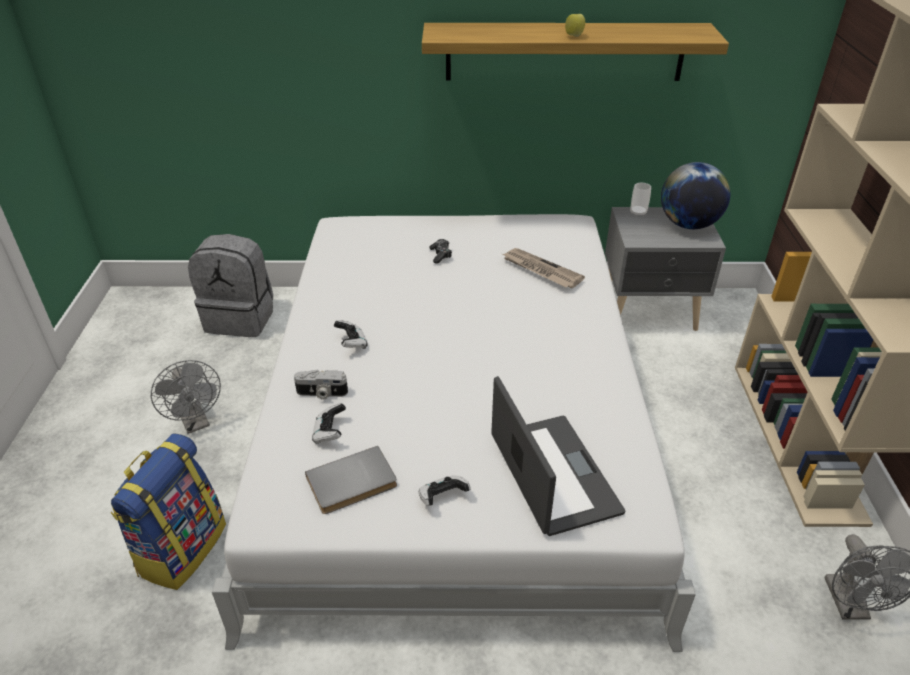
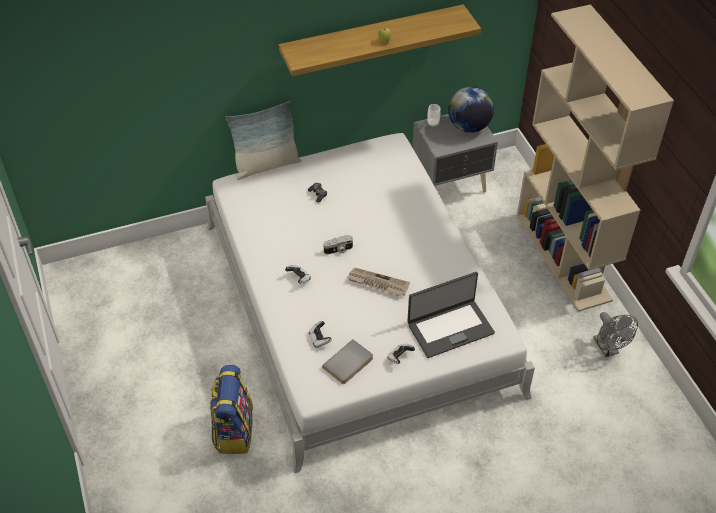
camera: 20 degrees left, 10 degrees up
grey fan [151,360,221,434] -> none
grey backpack [188,234,273,337] -> none
camera [294,369,348,400] -> camera moved to [323,235,353,255]
laptop [491,376,626,536] -> laptop turned 105 degrees clockwise [407,272,495,358]
newspaper [503,248,585,288] -> newspaper moved to [347,268,410,297]
none -> pillow [226,101,301,180]

